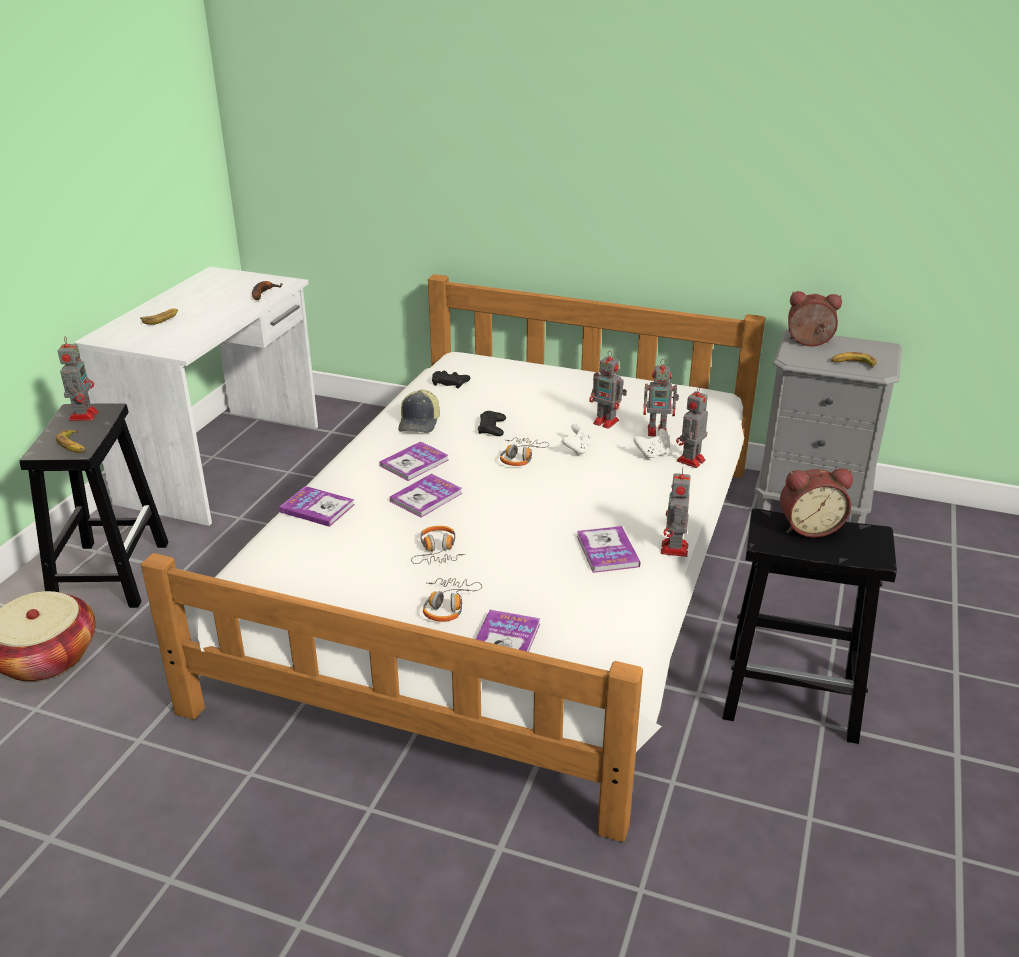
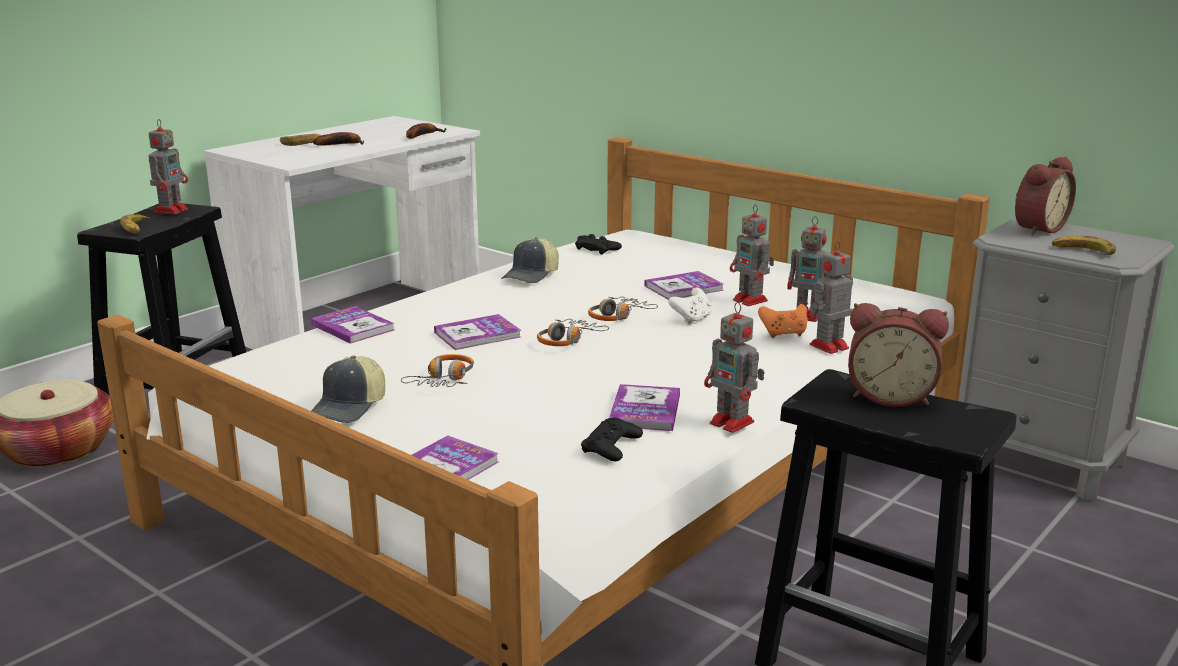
camera: 20 degrees right, 10 degrees down
book [379,442,448,481] -> book moved to [644,271,724,300]
headphones [423,578,482,622] -> headphones moved to [537,319,609,346]
black game controller [478,411,506,436] -> black game controller moved to [581,417,643,461]
white game controller [633,429,670,459] -> orange game controller [758,304,808,338]
toy robot [661,468,691,557] -> toy robot turned 75 degrees counterclockwise [704,302,765,433]
alarm clock [788,291,842,347] -> alarm clock turned 105 degrees clockwise [1015,157,1076,236]
none -> cap [311,355,385,423]
none -> banana [312,132,364,146]

